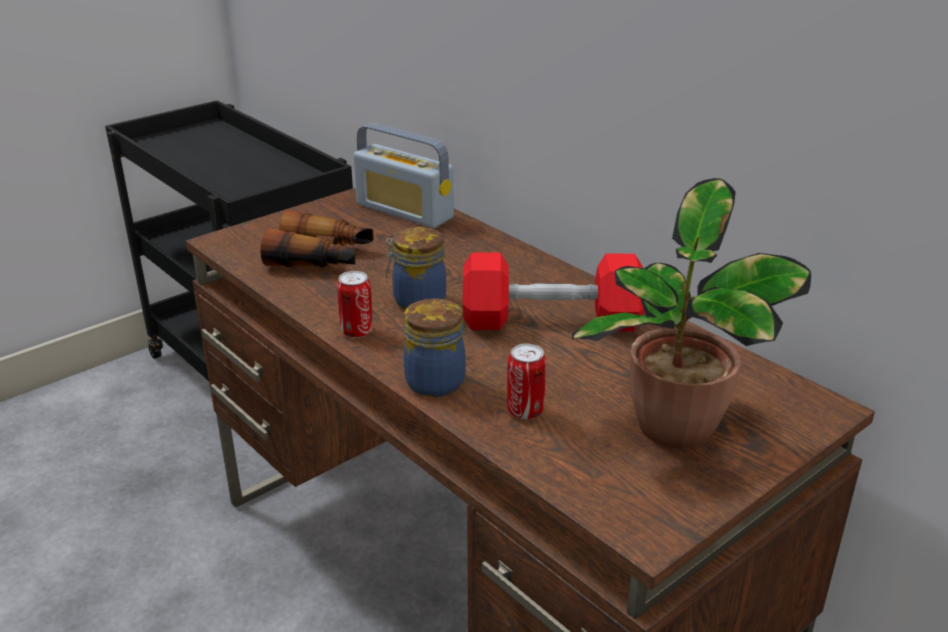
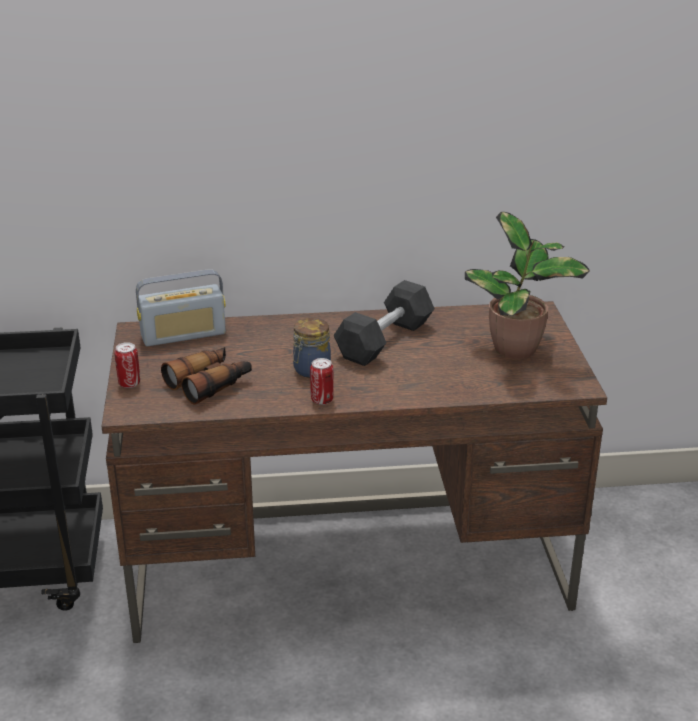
camera: 55 degrees left, 0 degrees up
jar [404,298,466,397] -> none
red dumbbell [463,252,644,331] -> black dumbbell [334,280,435,366]
can [507,343,546,419] -> can moved to [115,342,140,388]

